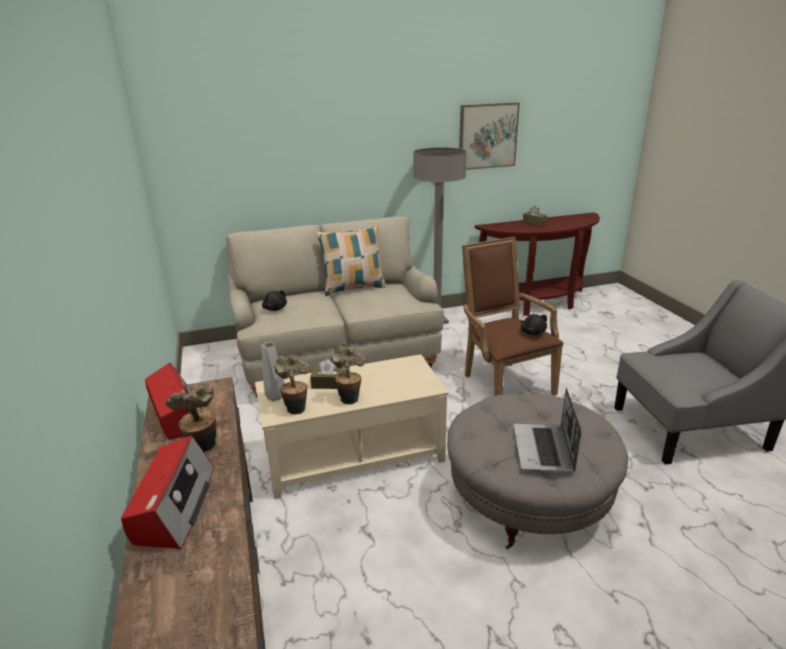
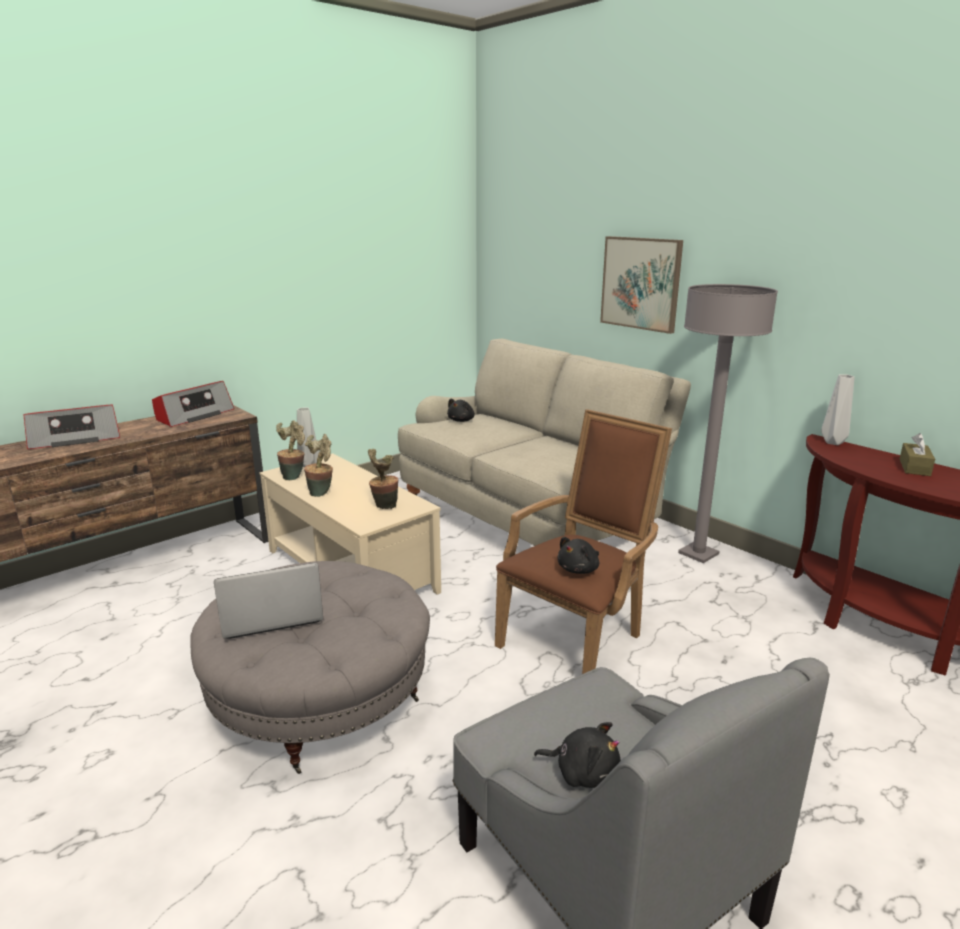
camera: 65 degrees right, 5 degrees down
potted plant [165,386,216,452] -> potted plant moved to [368,449,398,509]
brown tissue box [310,360,345,389] -> none
pillow [317,226,386,296] -> none
picture [459,102,520,170] -> picture moved to [600,236,683,334]
none -> black plush toy [534,722,621,788]
none -> grey vase [821,374,854,445]

